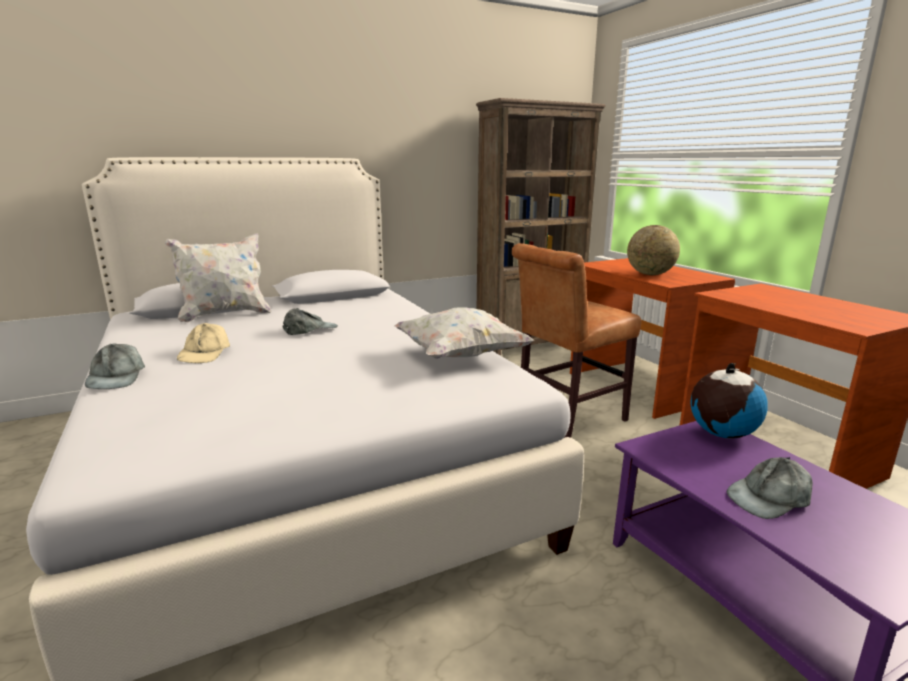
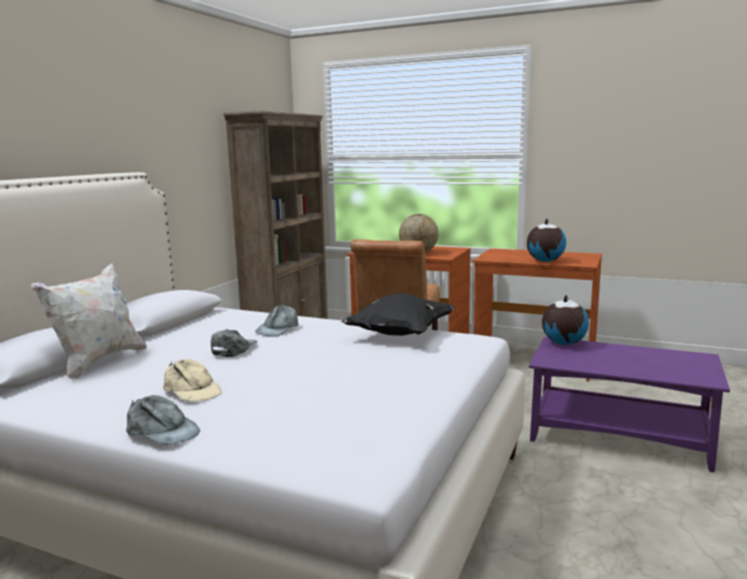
camera: 40 degrees left, 5 degrees down
white pillow [394,307,534,359] -> black pillow [341,293,455,336]
grey cap [727,457,813,519] -> grey cap moved to [255,305,298,337]
none -> globe [527,219,566,262]

